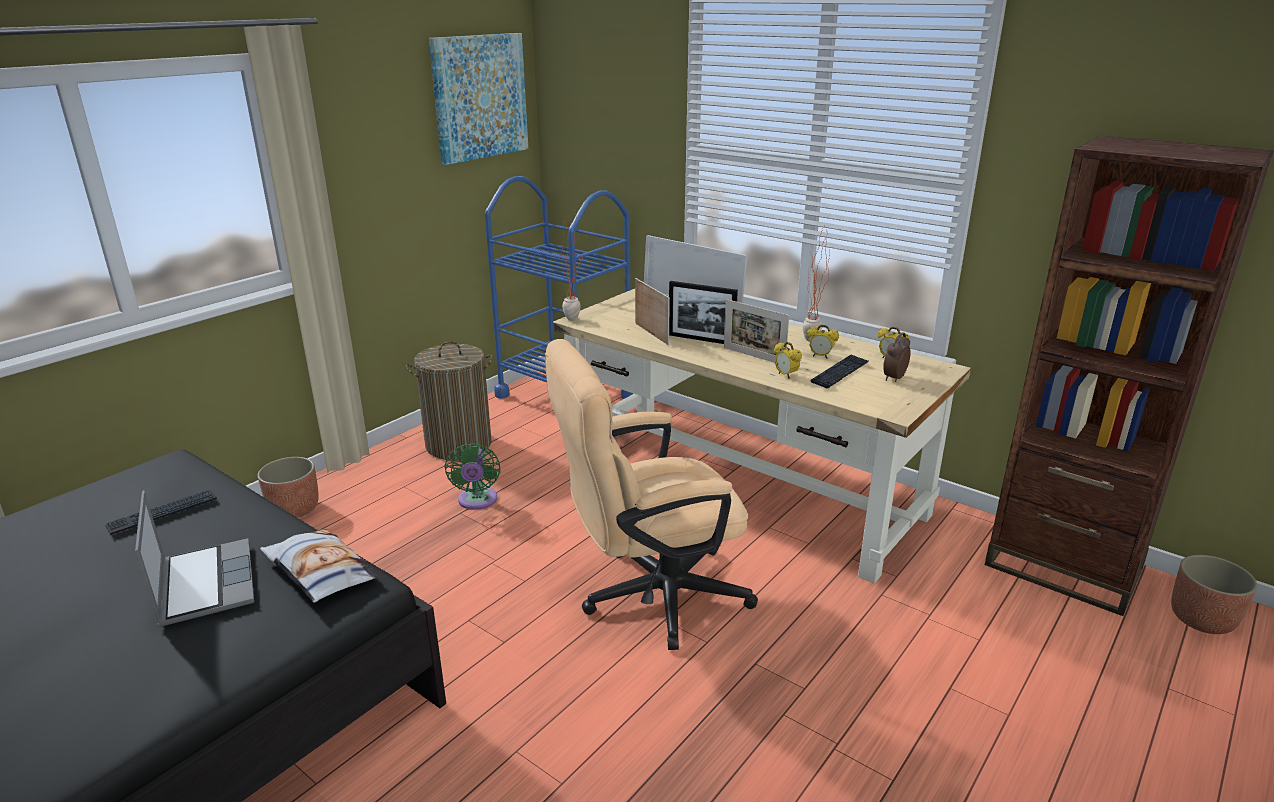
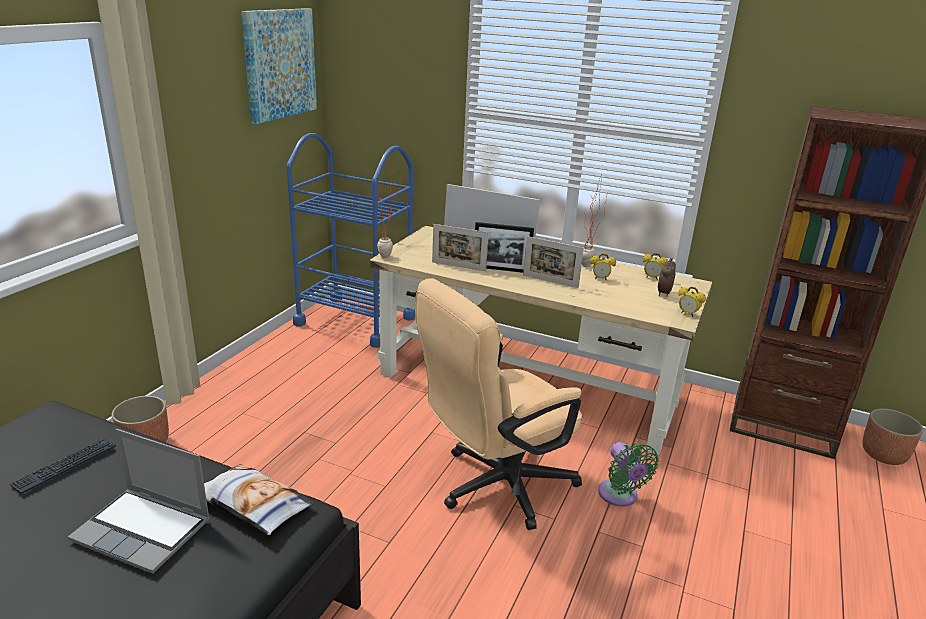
camera: 15 degrees left, 0 degrees up
laptop [135,490,254,627] -> laptop turned 150 degrees clockwise [68,429,210,574]
laundry basket [406,341,493,460] -> none
green fan [444,443,501,510] -> green fan moved to [598,442,659,507]
picture frame [635,278,670,345] -> picture frame turned 150 degrees clockwise [432,224,489,271]
alarm clock [774,342,802,378] -> alarm clock moved to [678,287,706,317]
keyboard [811,355,869,388] -> none

